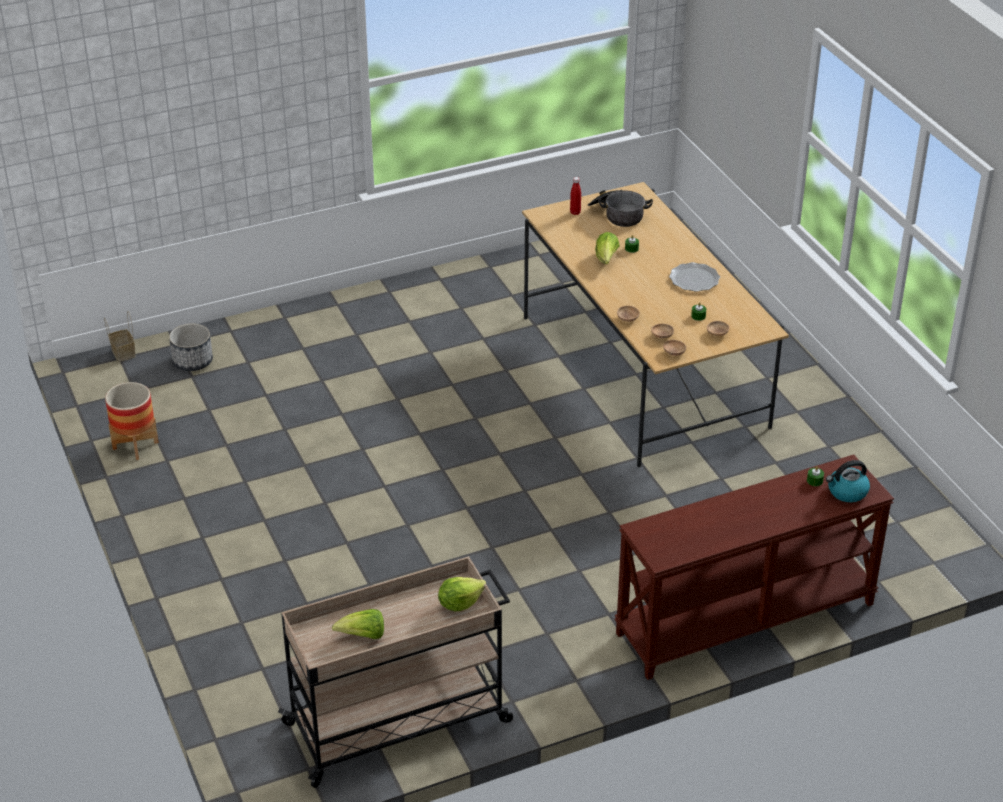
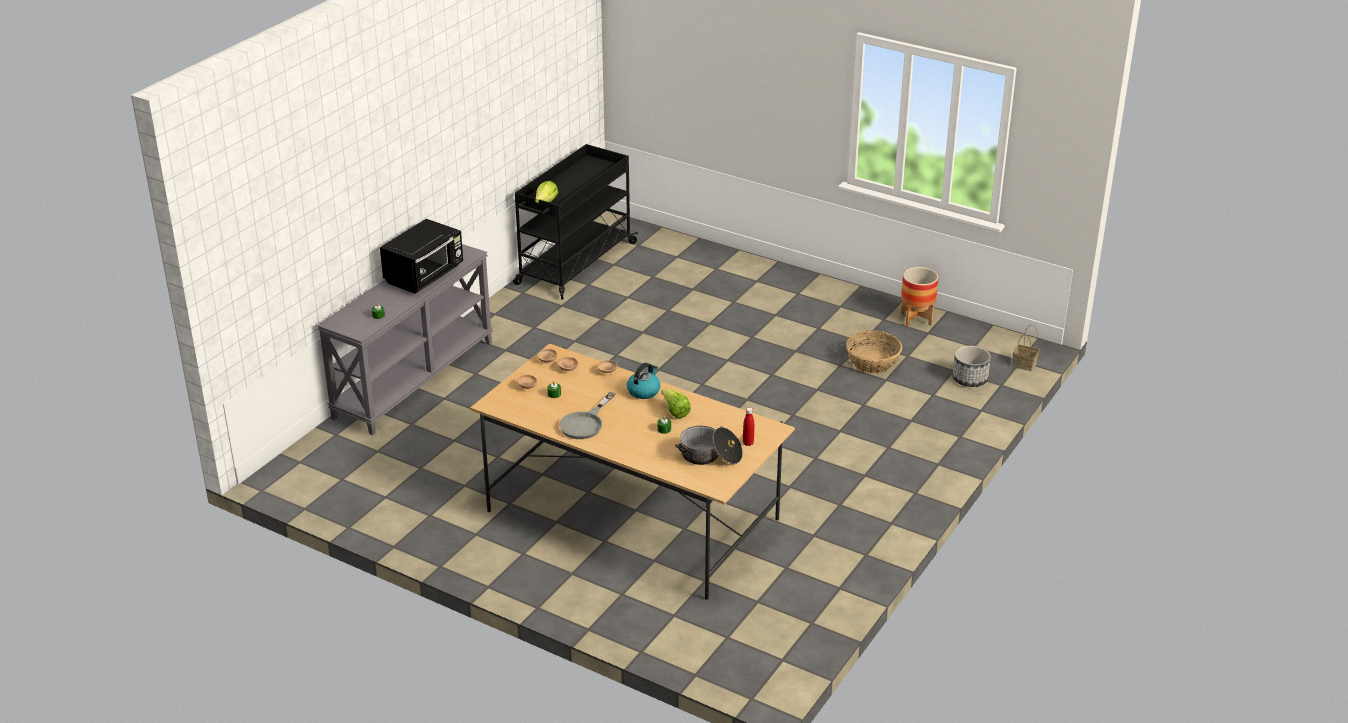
camera: 145 degrees right, 5 degrees down
beige cart [278,556,513,788] -> black cart [513,144,638,299]
lettuce [332,609,384,639] -> none
brown console table [615,455,894,680] -> grey console table [317,244,493,435]
plate [669,262,720,292] -> grey frying pan [559,392,615,439]
kettle [826,460,870,502] -> kettle moved to [627,363,660,399]
none -> black microwave [380,219,463,294]
none -> basket [846,330,902,374]

